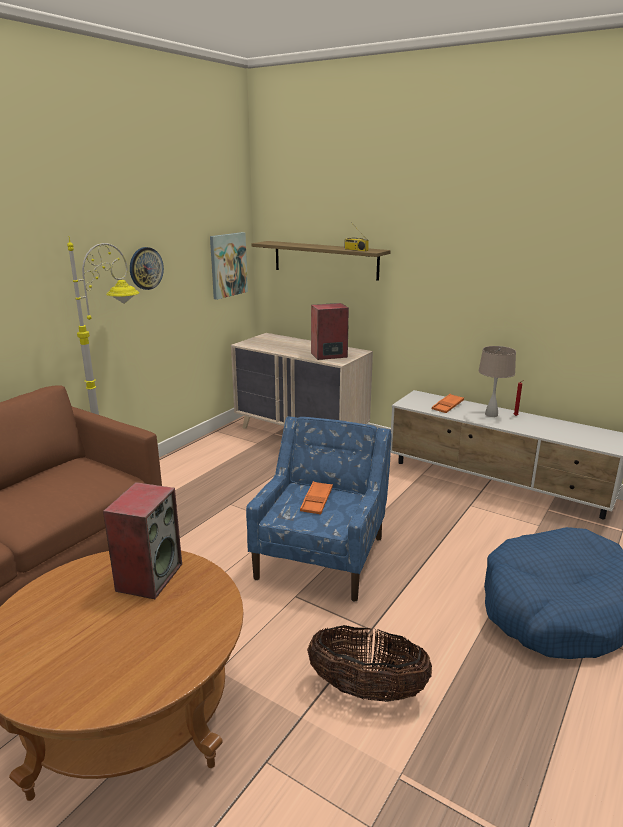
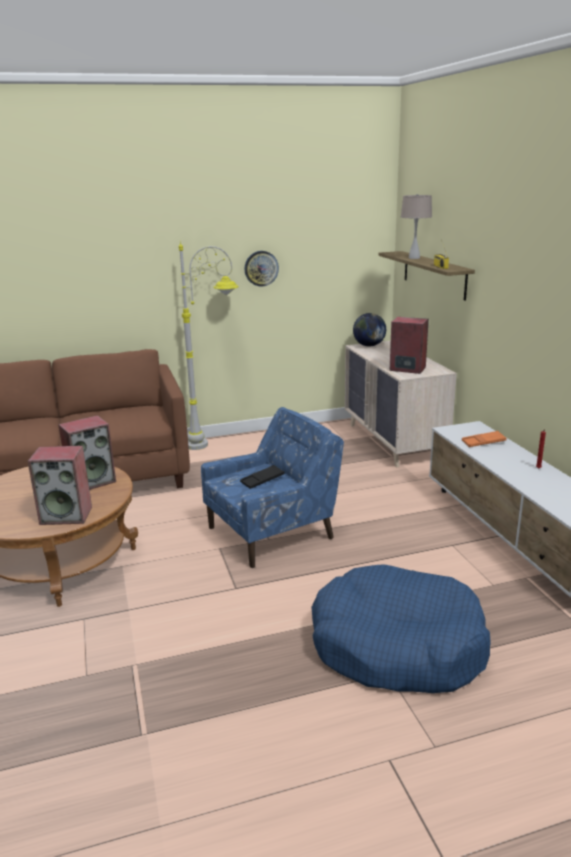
camera: 40 degrees right, 0 degrees up
picture [210,232,248,300] -> none
orange tray [300,481,333,515] -> black tray [240,465,284,489]
basket [307,625,432,702] -> none
beige table lamp [478,346,516,417] -> beige table lamp moved to [401,194,432,259]
none -> speaker [28,446,92,525]
none -> globe [353,313,386,346]

